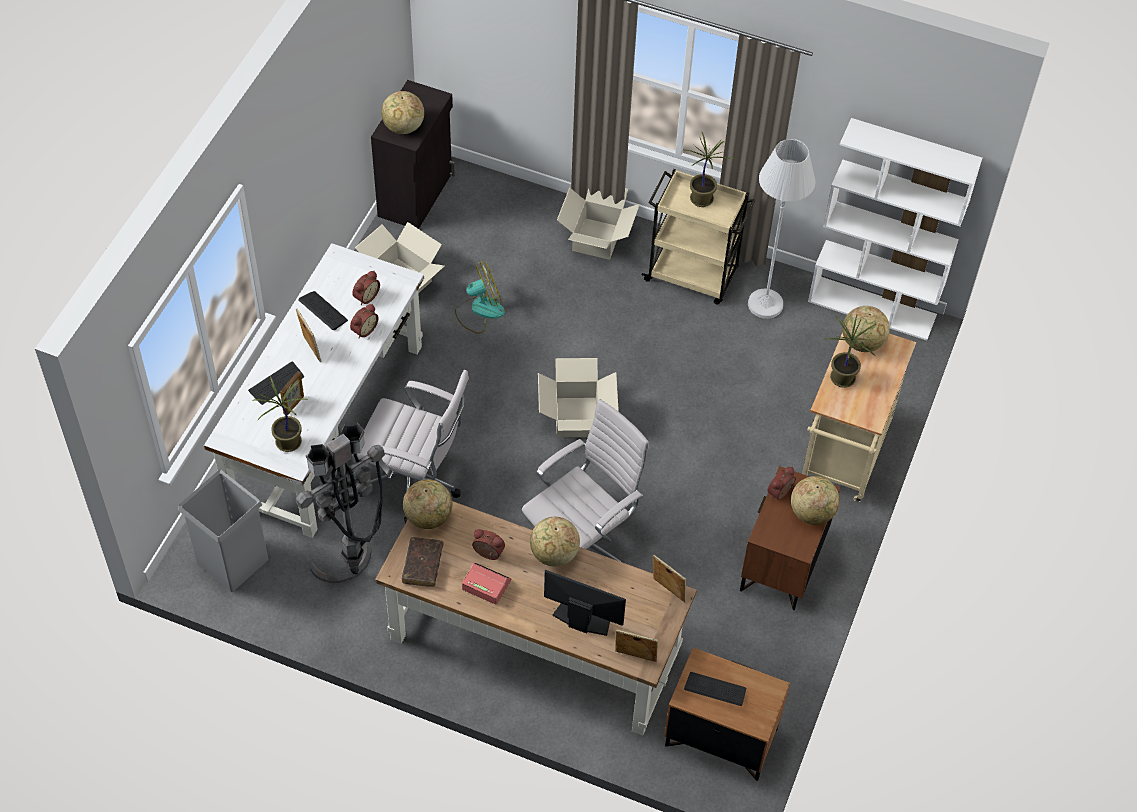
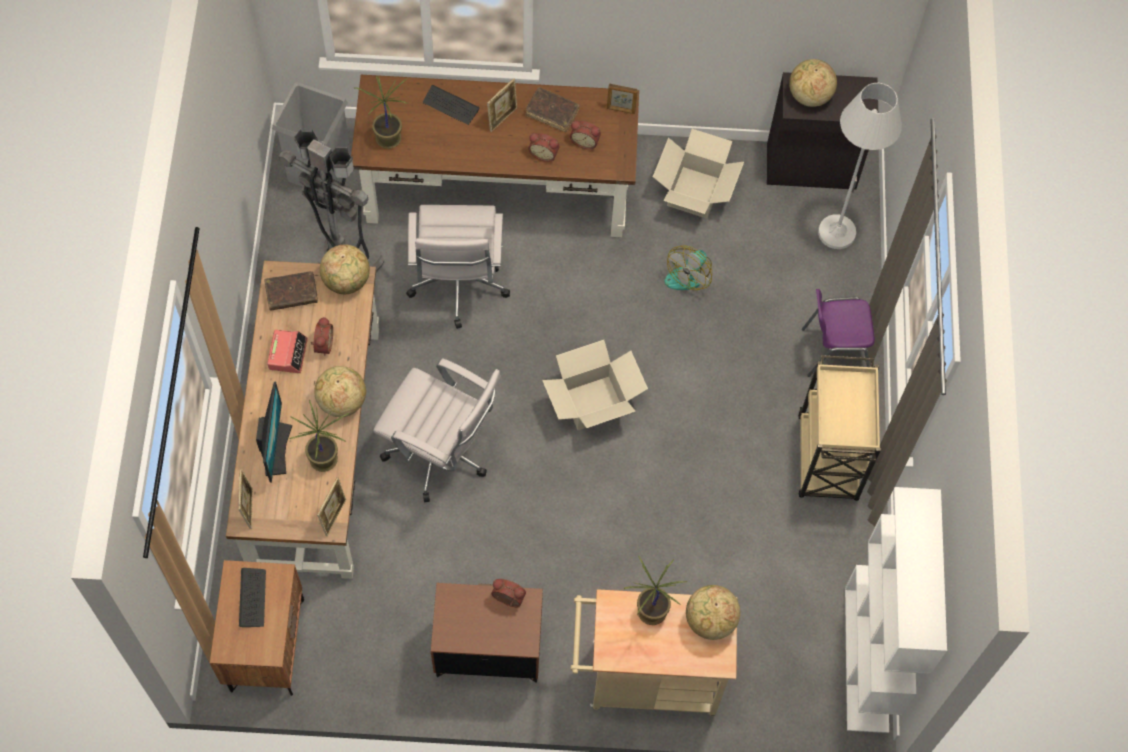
camera: 70 degrees right, 10 degrees up
white desk [204,243,424,538] -> brown desk [351,75,639,237]
picture frame [280,371,304,415] -> picture frame moved to [607,84,638,114]
keyboard [298,291,348,330] -> brown book [525,87,580,132]
fan [455,261,505,334] -> fan turned 75 degrees clockwise [664,246,712,290]
cardboard box [557,188,640,260] -> purple chair [802,289,875,377]
potted plant [685,132,735,207] -> potted plant moved to [289,400,349,472]
white floor lamp [748,139,816,319] -> white floor lamp moved to [818,83,902,249]
globe [791,476,840,525] -> none

